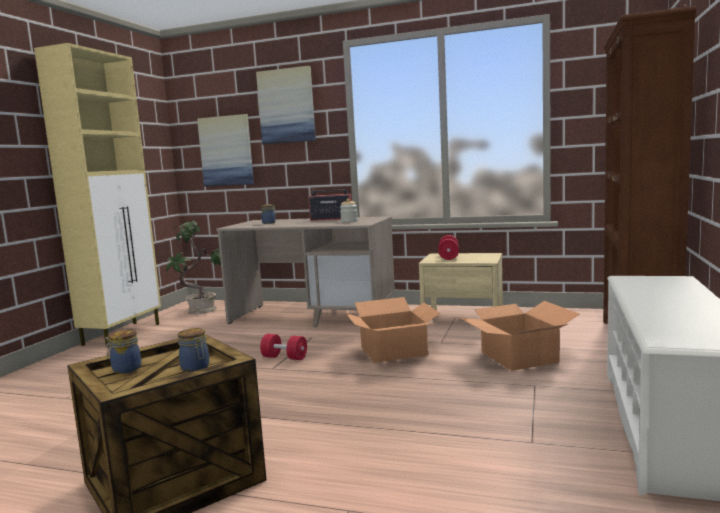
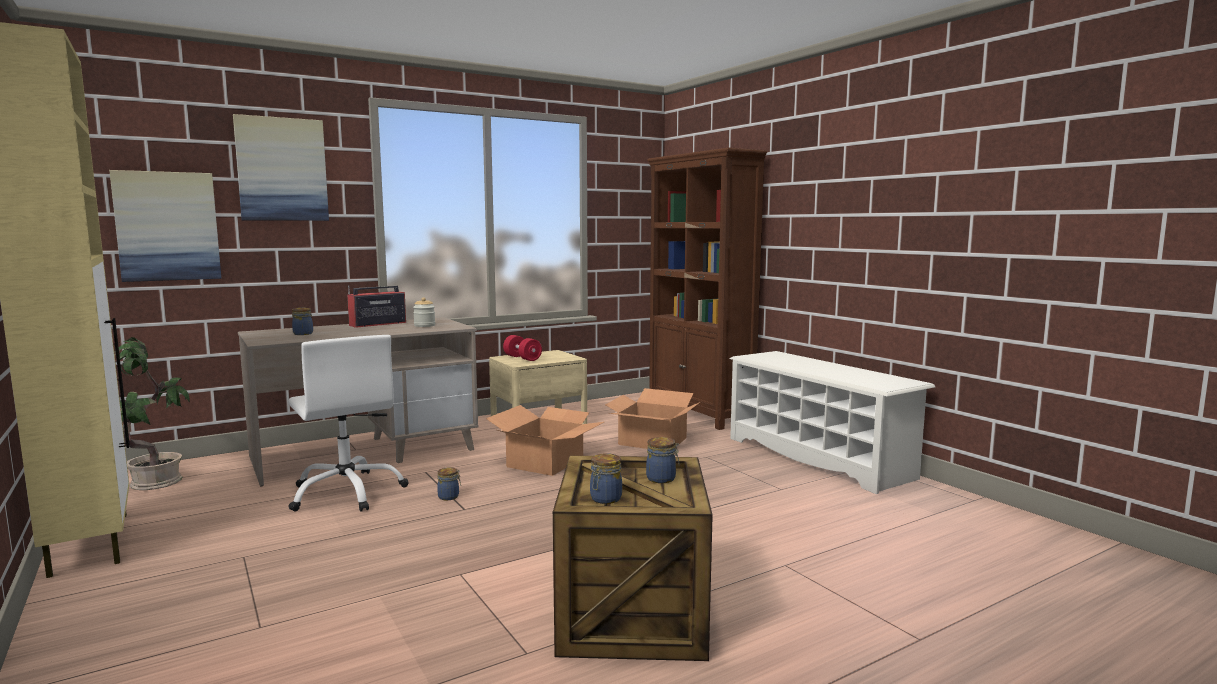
camera: 50 degrees left, 0 degrees up
red dumbbell [260,334,307,360] -> jar [437,467,461,500]
none -> white office chair [288,335,408,512]

